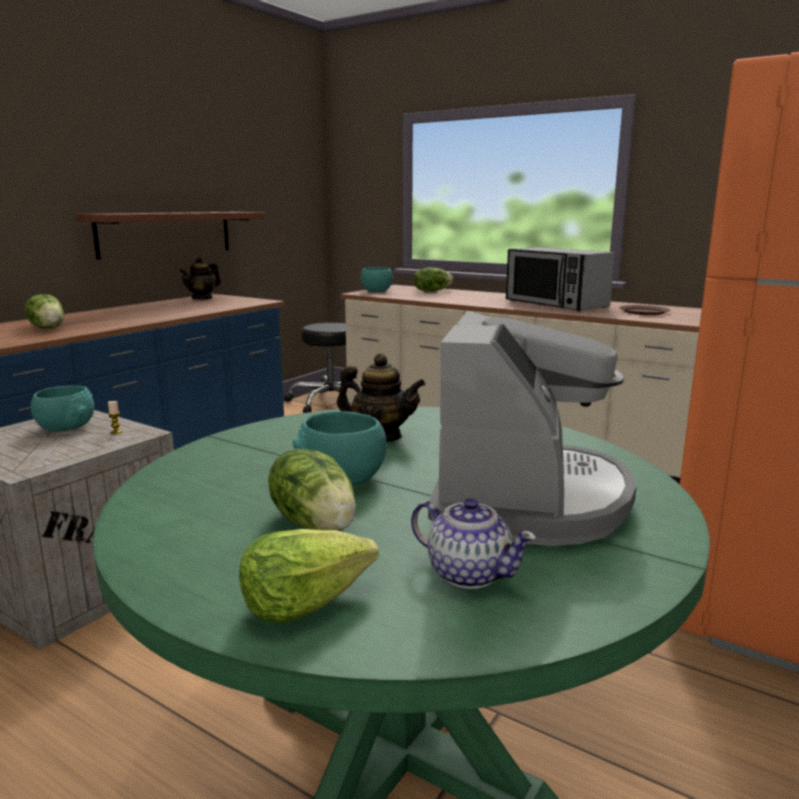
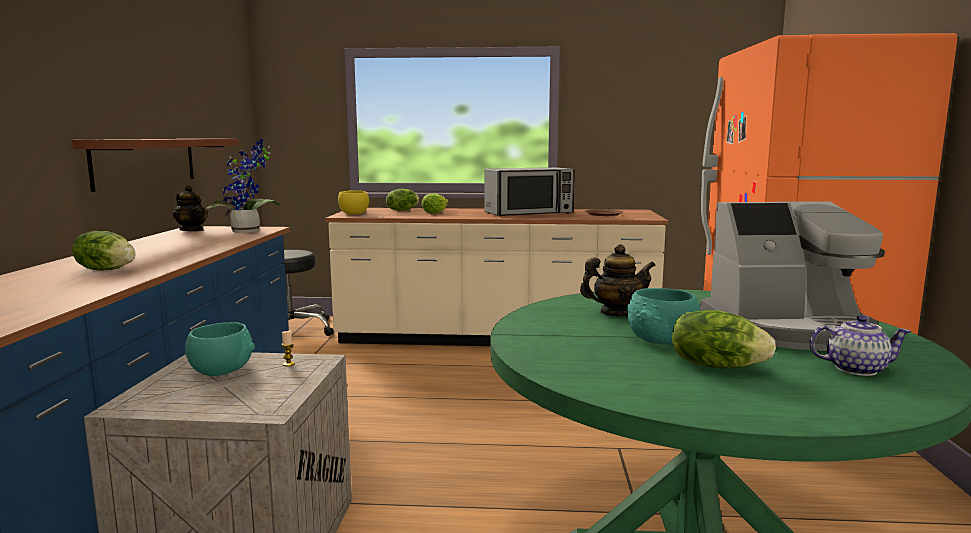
camera: 30 degrees left, 5 degrees down
teapot [179,256,221,300] -> teapot turned 60 degrees counterclockwise [173,185,208,231]
lettuce [239,529,379,623] -> lettuce moved to [421,193,449,214]
turquoise bowl [361,267,394,292] -> yellow bowl [338,190,369,214]
coffee machine [428,311,637,546] -> coffee machine turned 105 degrees clockwise [700,201,885,351]
microwave [506,247,615,311] -> microwave turned 45 degrees counterclockwise [484,167,575,217]
none -> potted plant [205,139,280,233]

